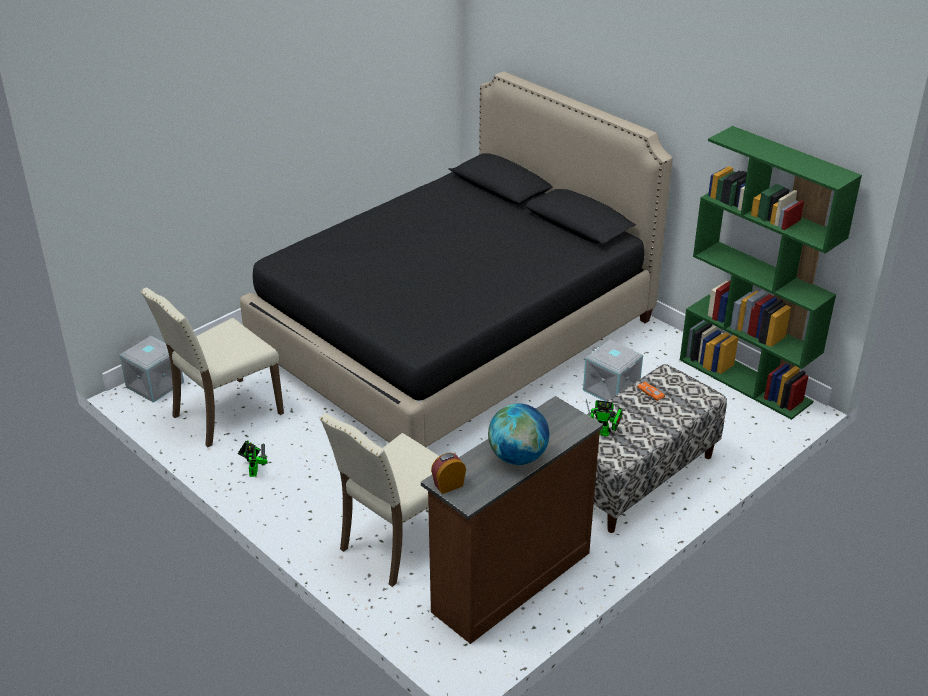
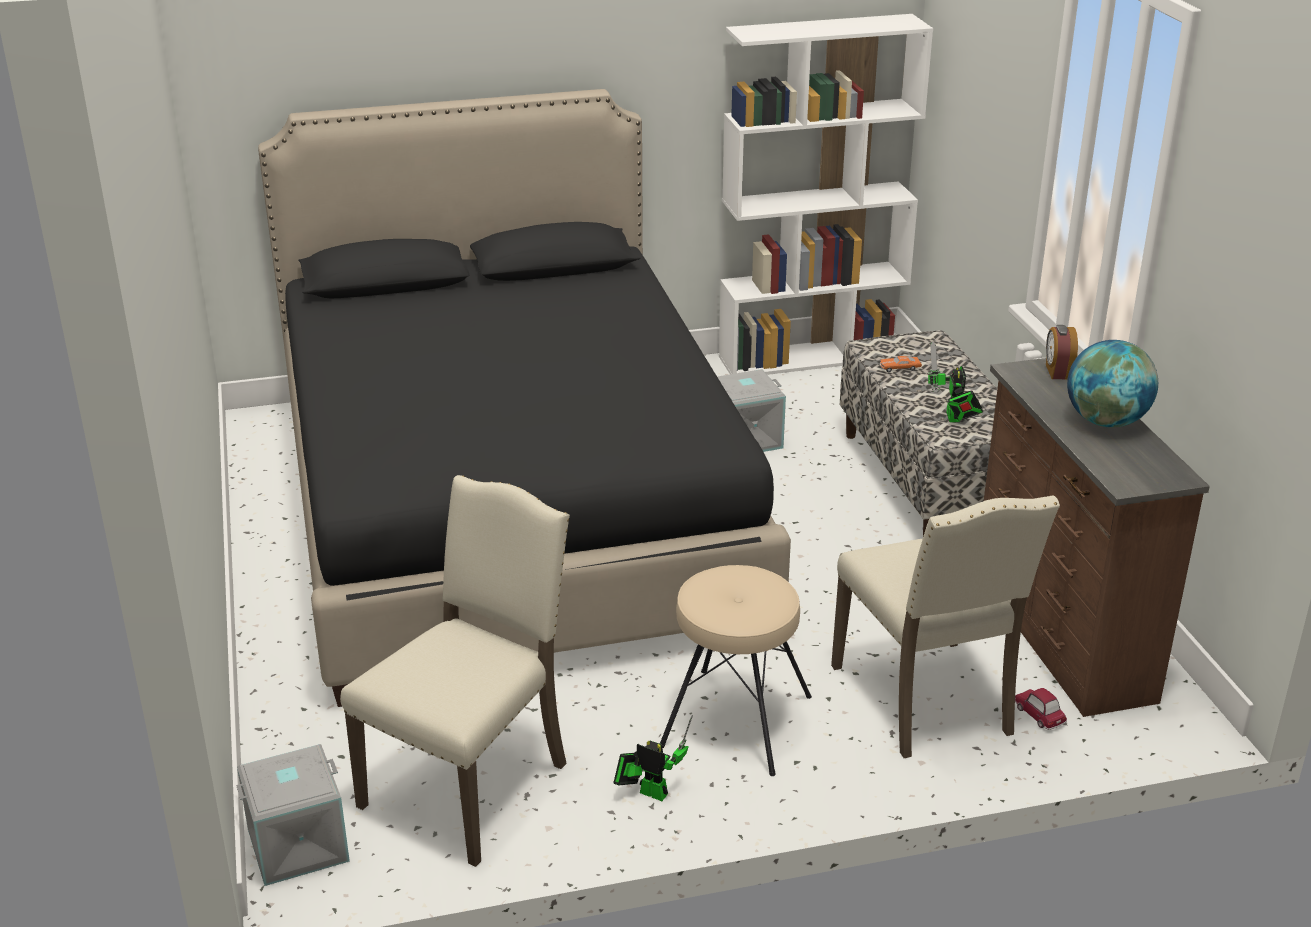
camera: 60 degrees left, 5 degrees down
beige chair [141,287,284,447] -> beige chair turned 135 degrees counterclockwise [340,475,570,867]
alarm clock [431,453,466,494] -> alarm clock moved to [1046,325,1078,379]
toy robot [586,399,623,437] -> toy robot turned 135 degrees clockwise [928,341,983,422]
green bookcase [680,126,862,420] -> white bookcase [719,14,933,375]
none -> beige stool [659,565,812,776]
none -> toy car [1015,688,1067,730]

